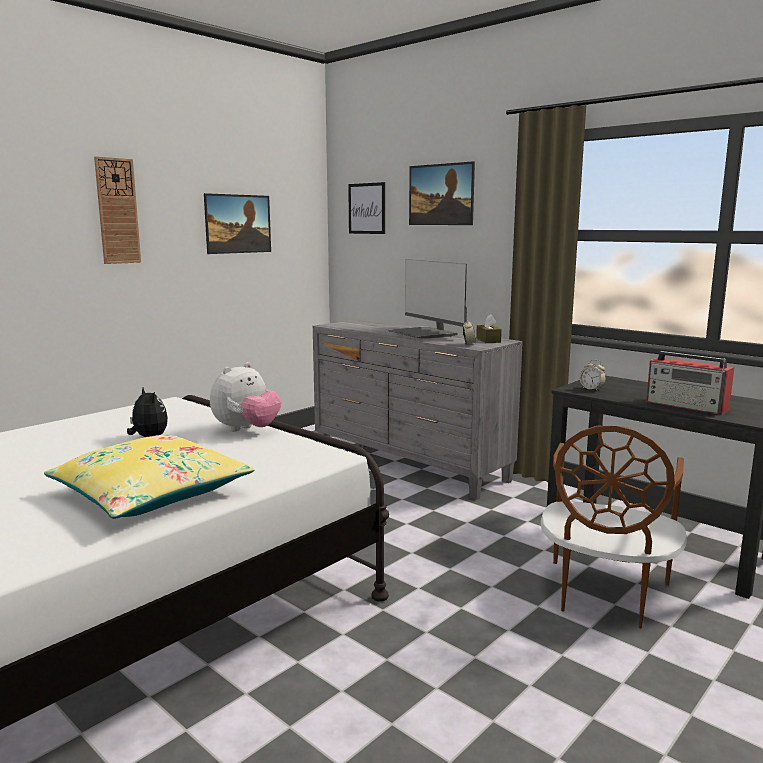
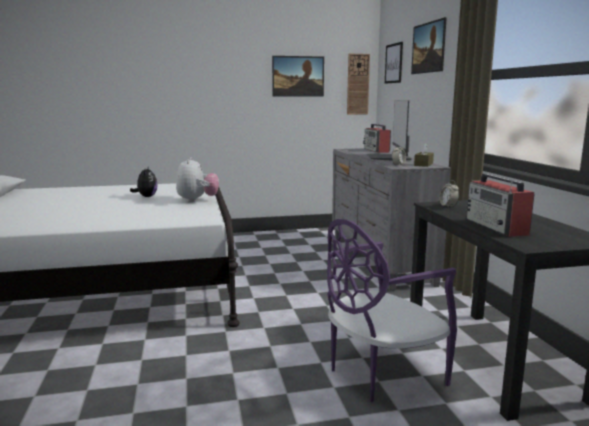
camera: 35 degrees right, 0 degrees up
yellow pillow [44,435,255,519] -> none
wall clock [94,156,141,264] -> wall clock moved to [347,54,370,115]
plush toy [210,362,282,432] -> plush toy turned 75 degrees counterclockwise [176,157,219,202]
brown chair [541,426,687,628] -> purple chair [327,219,457,402]
none -> radio [363,124,391,153]

